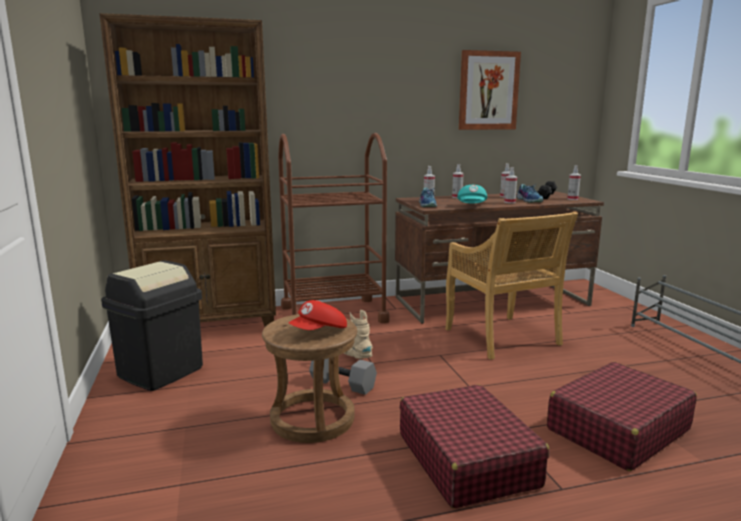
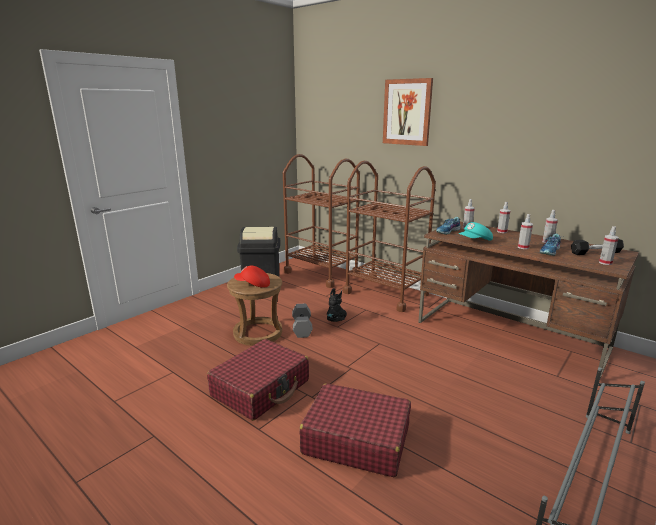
camera: 55 degrees right, 5 degrees up
brown bookcase [99,13,276,327] -> brown cart [283,154,360,288]
beige boot [343,310,373,359] -> black boot [327,288,347,322]
beige chair [445,212,578,360] -> none
picture [459,50,521,130] -> picture moved to [383,78,433,146]

